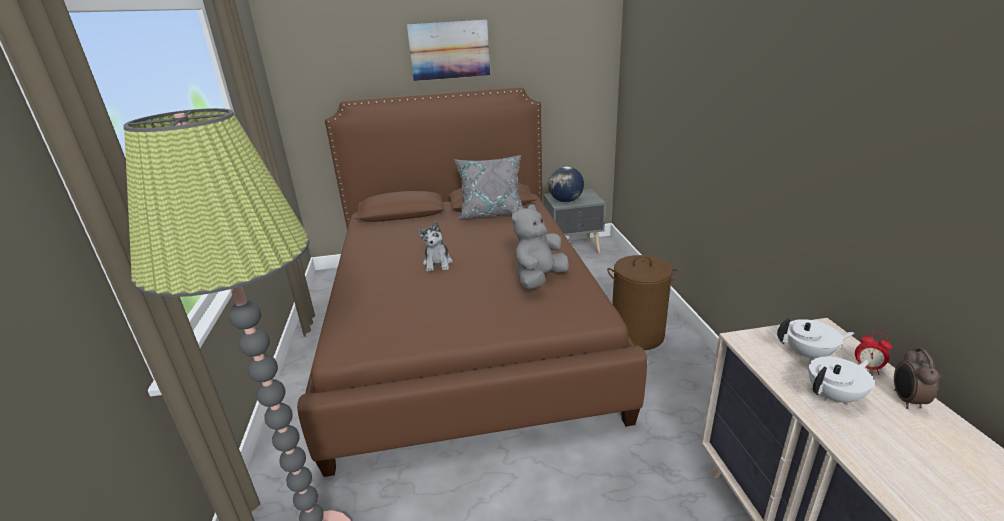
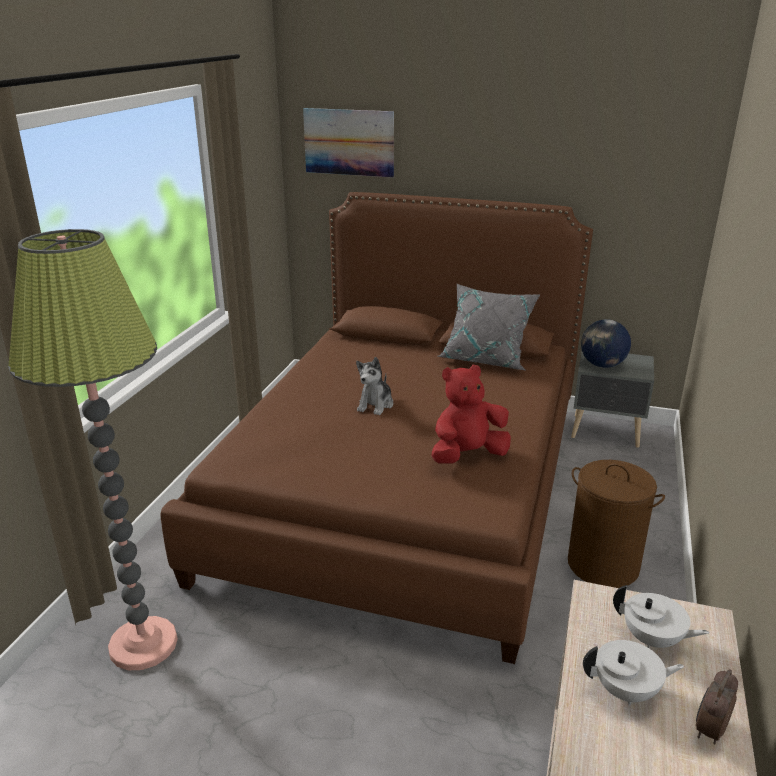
camera: 25 degrees right, 0 degrees up
picture [407,20,490,81] -> picture moved to [303,108,394,177]
grey plush toy [512,204,569,289] -> red plush toy [432,365,511,463]
alarm clock [855,332,892,375] -> none

